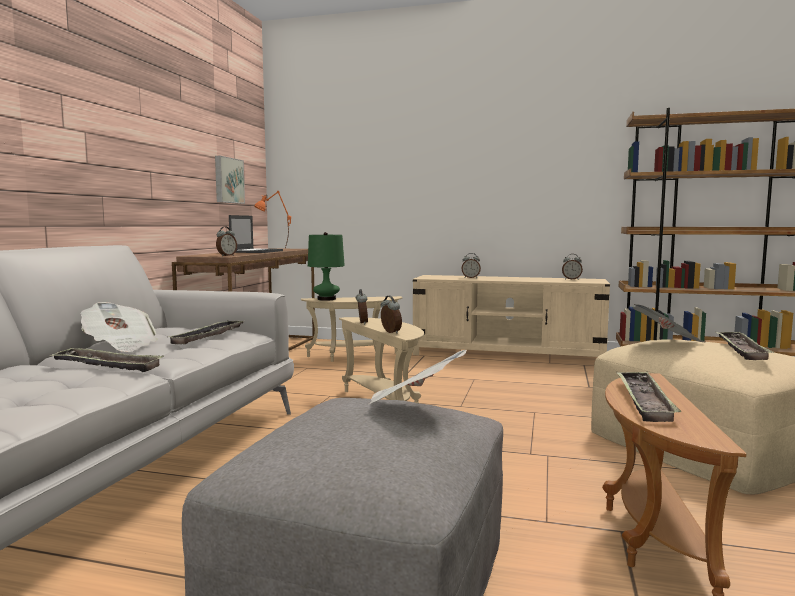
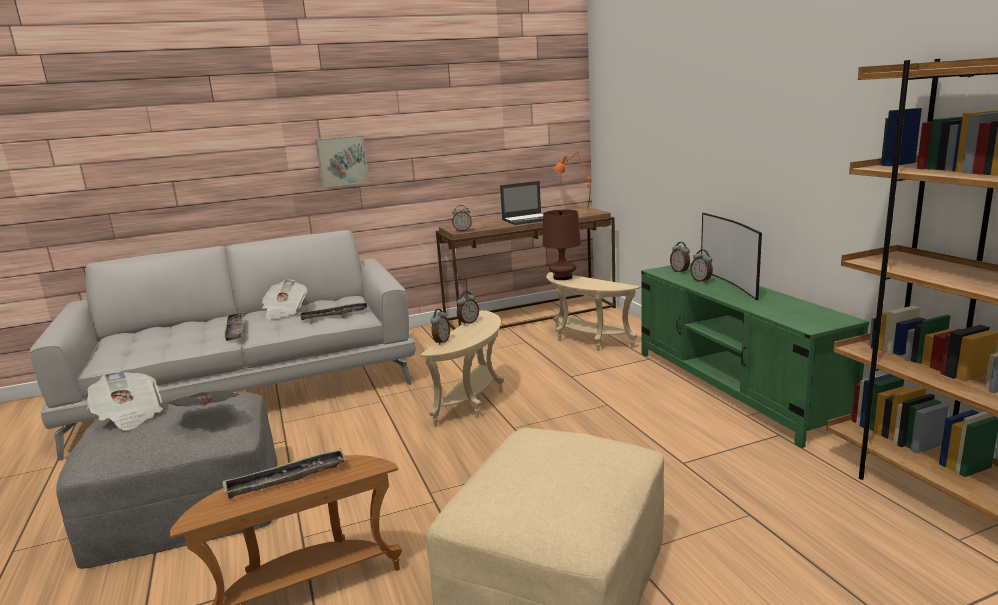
camera: 55 degrees right, 10 degrees up
picture [215,156,245,204] -> picture moved to [315,135,369,187]
green table lamp [308,232,345,301] -> brown table lamp [543,210,581,280]
beige tv stand [413,275,610,357] -> green tv stand [641,263,869,448]
alarm clock [562,254,583,280] -> alarm clock moved to [670,242,690,273]
newspaper [633,304,705,342] -> newspaper moved to [87,371,163,430]
tray [715,331,774,360] -> none
none -> television [701,213,762,300]

